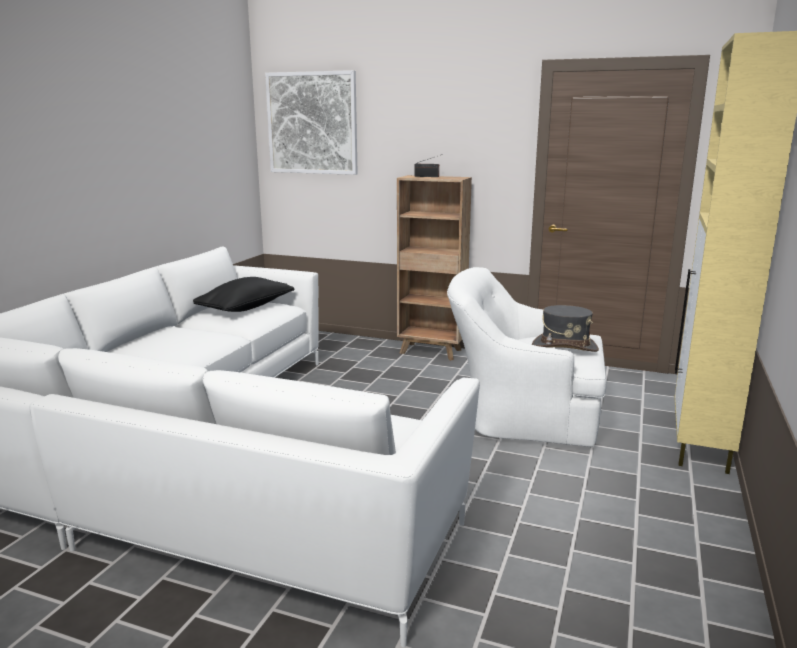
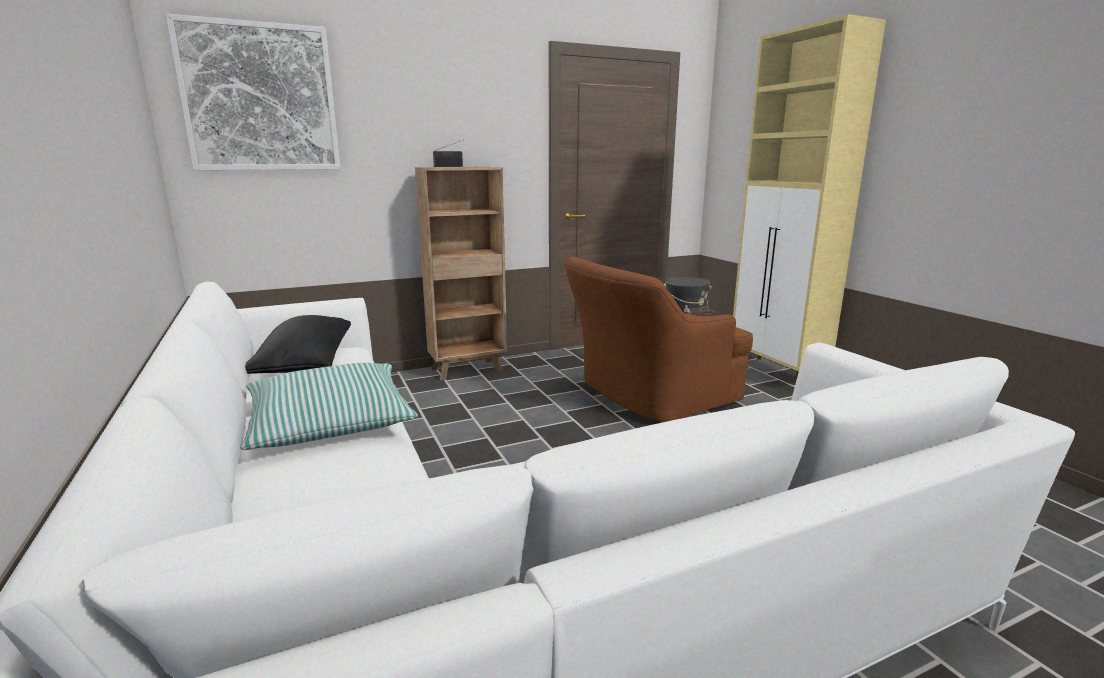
camera: 45 degrees left, 0 degrees up
white armchair [447,267,607,447] -> brown armchair [565,257,753,422]
none -> pillow [240,363,418,450]

